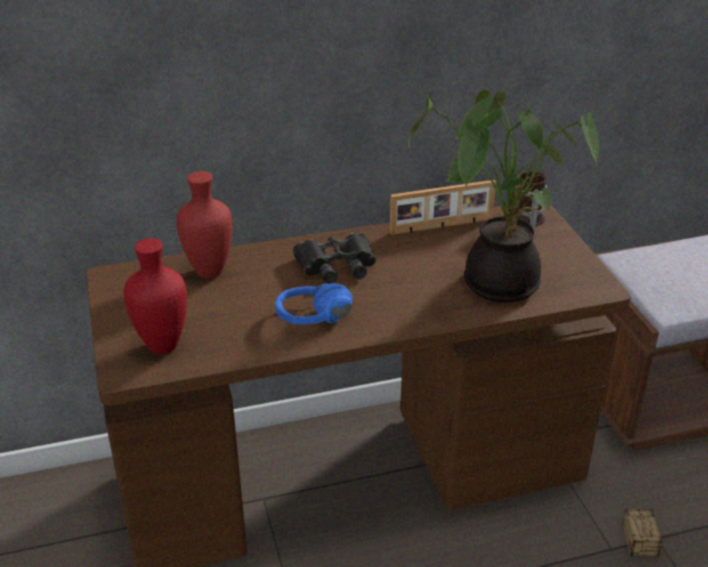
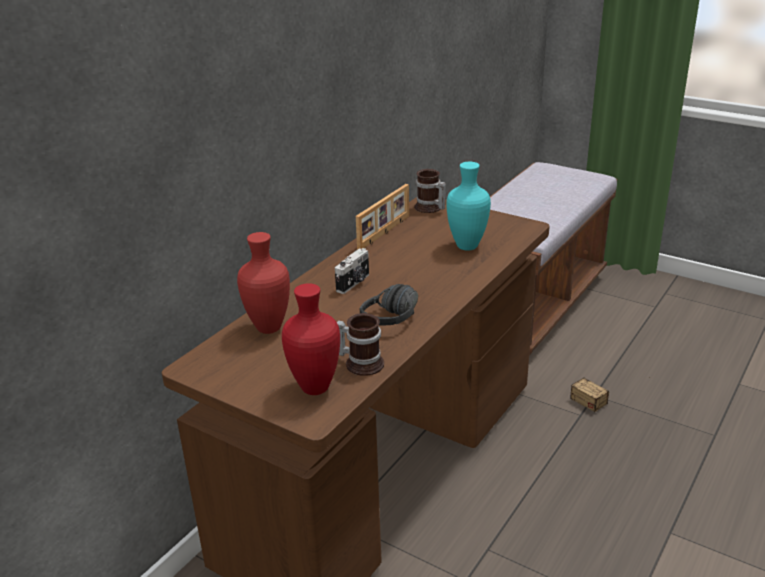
camera: 40 degrees left, 5 degrees down
blue headphones [275,283,353,325] -> black headphones [360,284,418,326]
black binoculars [293,233,376,284] -> camera [335,248,369,294]
potted plant [408,90,599,303] -> turquoise vase [446,162,491,251]
none -> mug [337,313,384,376]

